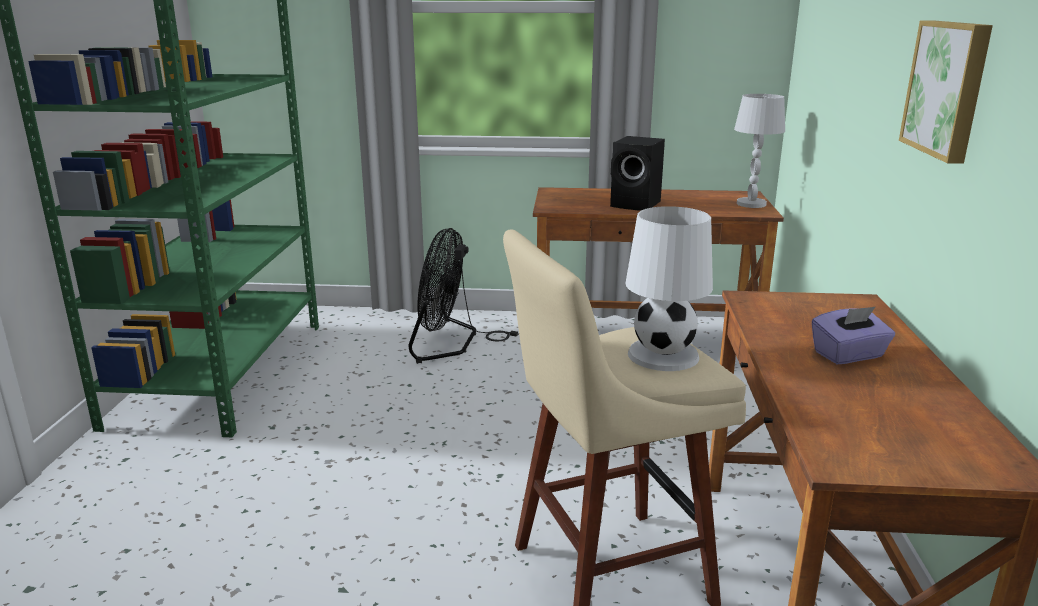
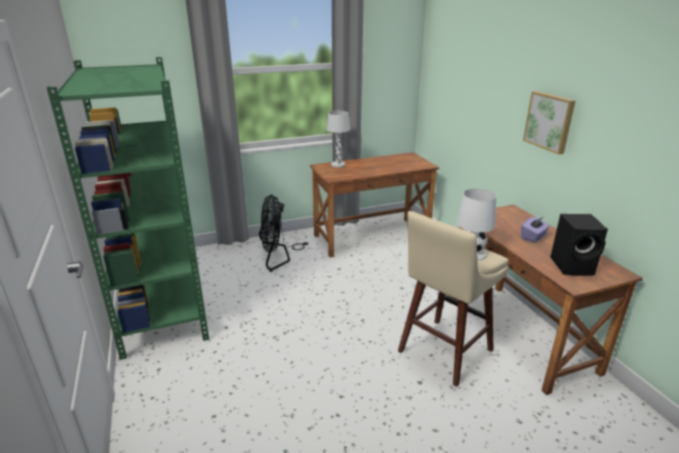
camera: 25 degrees left, 5 degrees up
black speaker [610,136,665,211] -> black speaker moved to [550,214,608,276]
white table lamp [734,94,785,208] -> white table lamp moved to [326,111,351,168]

